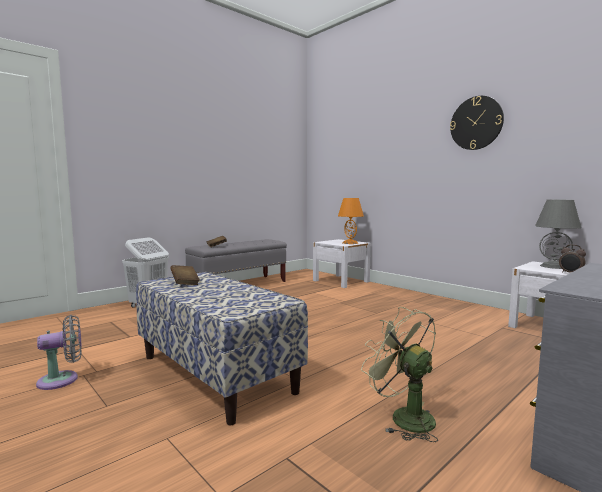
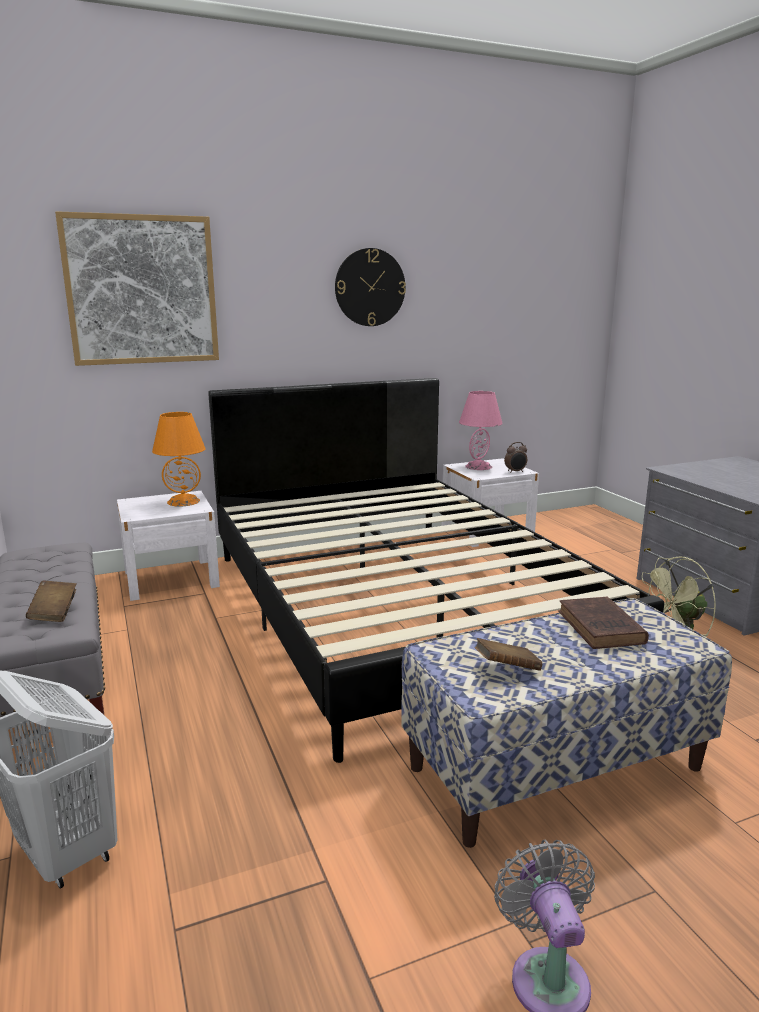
camera: 70 degrees left, 10 degrees up
grey table lamp [535,200,581,269] -> pink table lamp [459,391,503,470]
none -> picture [55,211,219,366]
none -> black bed [208,378,664,763]
none -> brown book [558,596,649,649]

